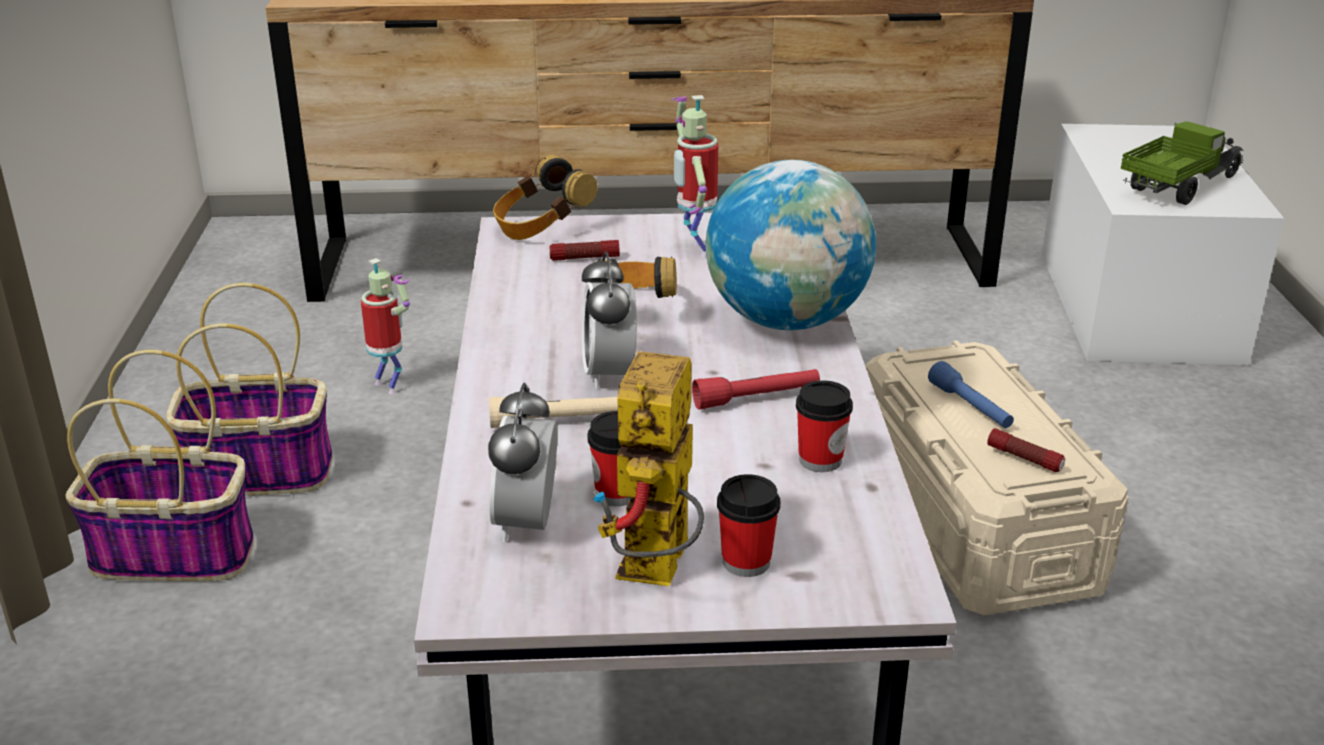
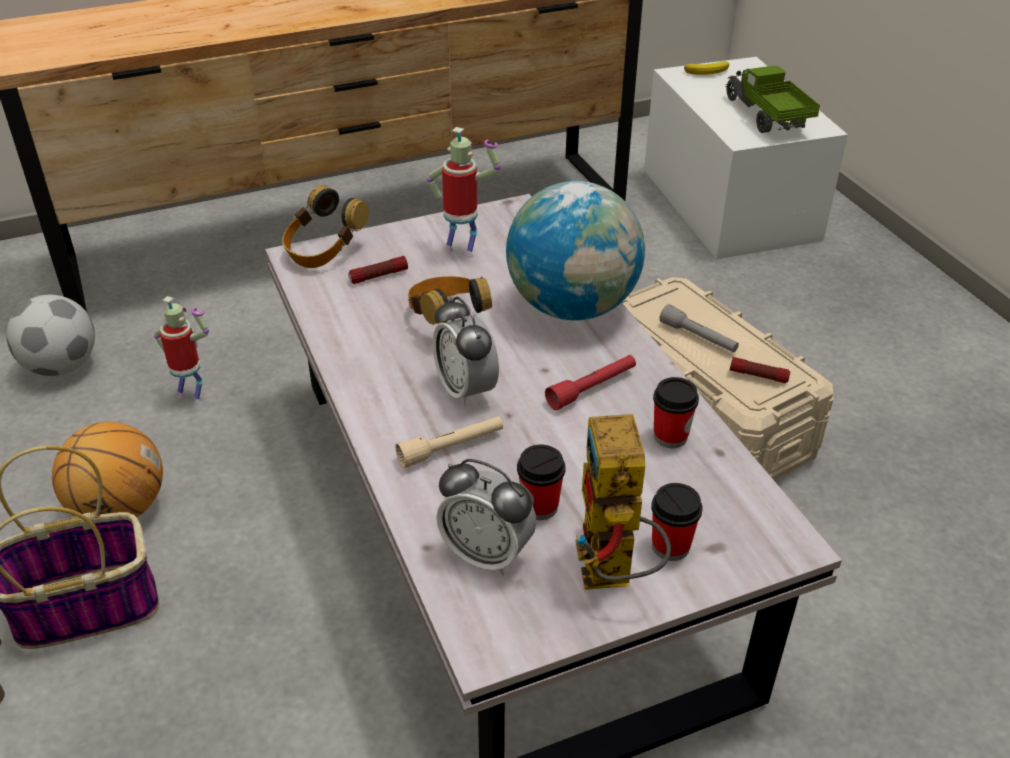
camera: 20 degrees left, 10 degrees up
basket [166,283,333,496] -> basketball [52,422,163,518]
alarm clock [488,383,558,542] -> alarm clock turned 45 degrees counterclockwise [436,459,537,576]
toy robot [671,95,718,258] -> toy robot turned 150 degrees clockwise [427,127,500,258]
blue flashlight [928,361,1014,428] -> grey flashlight [660,304,739,353]
toy truck [1121,121,1244,205] -> toy truck turned 45 degrees counterclockwise [725,66,820,133]
none -> football [6,295,95,376]
none -> banana [684,61,729,75]

